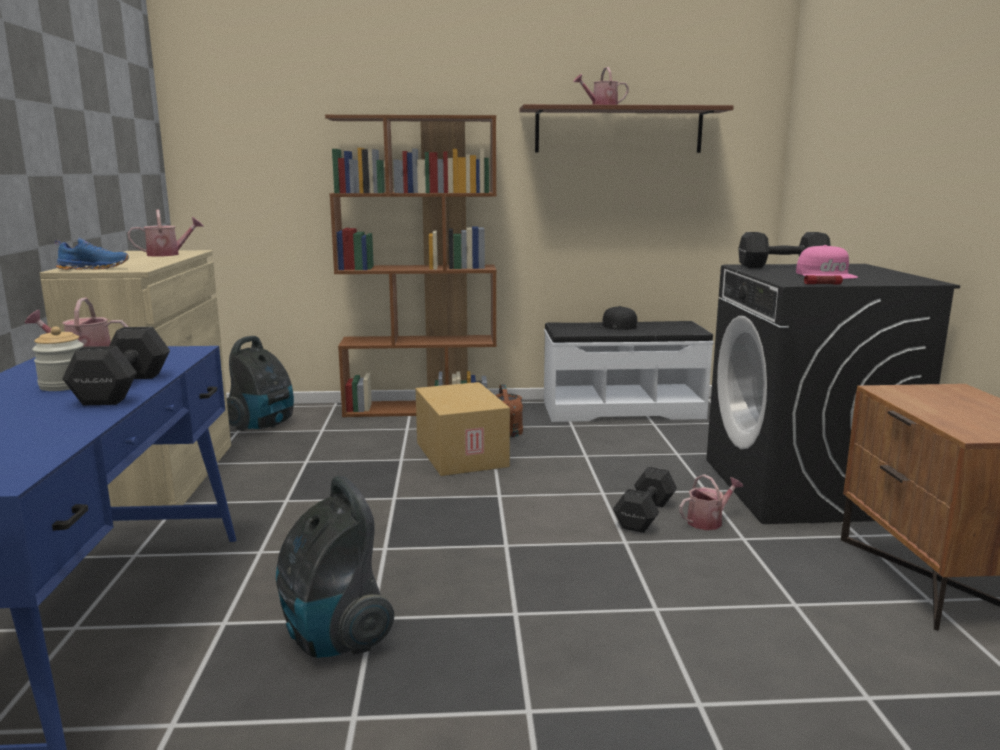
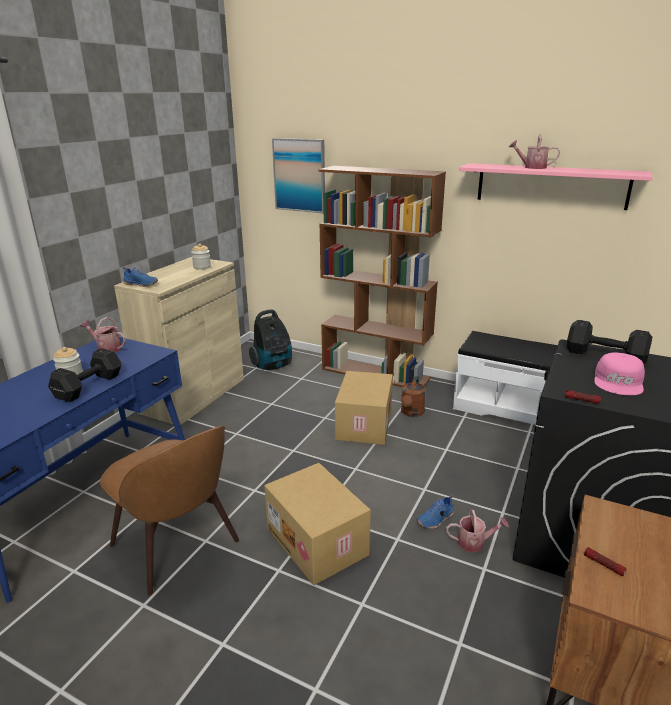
camera: 30 degrees right, 10 degrees up
watering can [127,209,204,257] -> jar [191,244,211,269]
vacuum cleaner [276,476,394,658] -> brown chair [100,426,239,595]
brown shelf [520,104,734,153] -> pink shelf [459,163,653,210]
black cap [591,306,638,330] -> none
black dumbbell [613,467,677,533] -> blue shoe [417,495,454,529]
none -> cardboard box [264,463,371,585]
none -> picture [272,138,325,213]
none -> flashlight [584,547,627,576]

